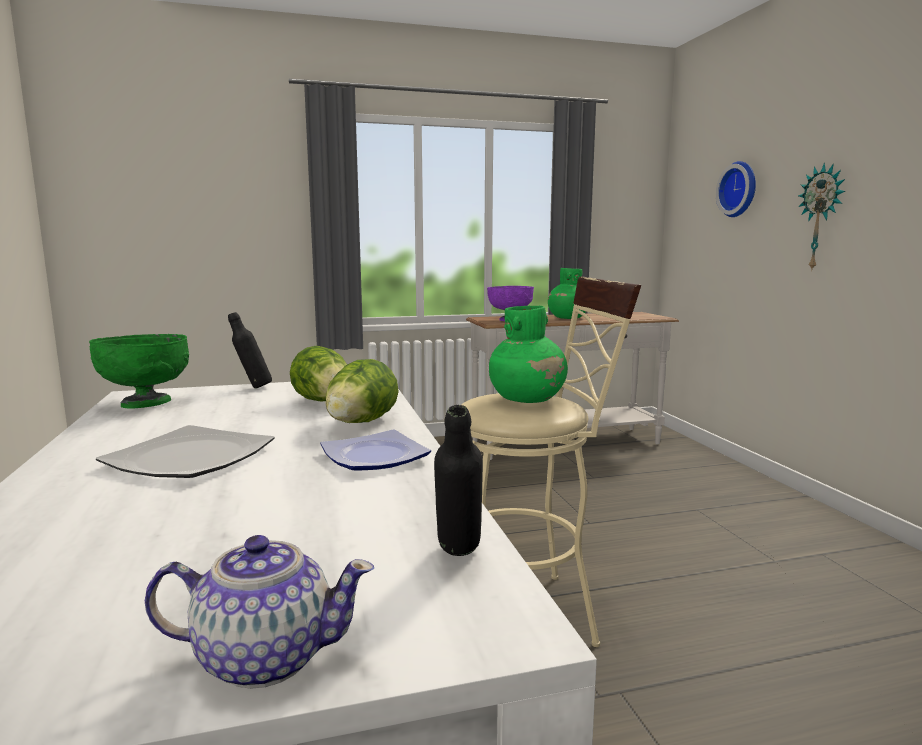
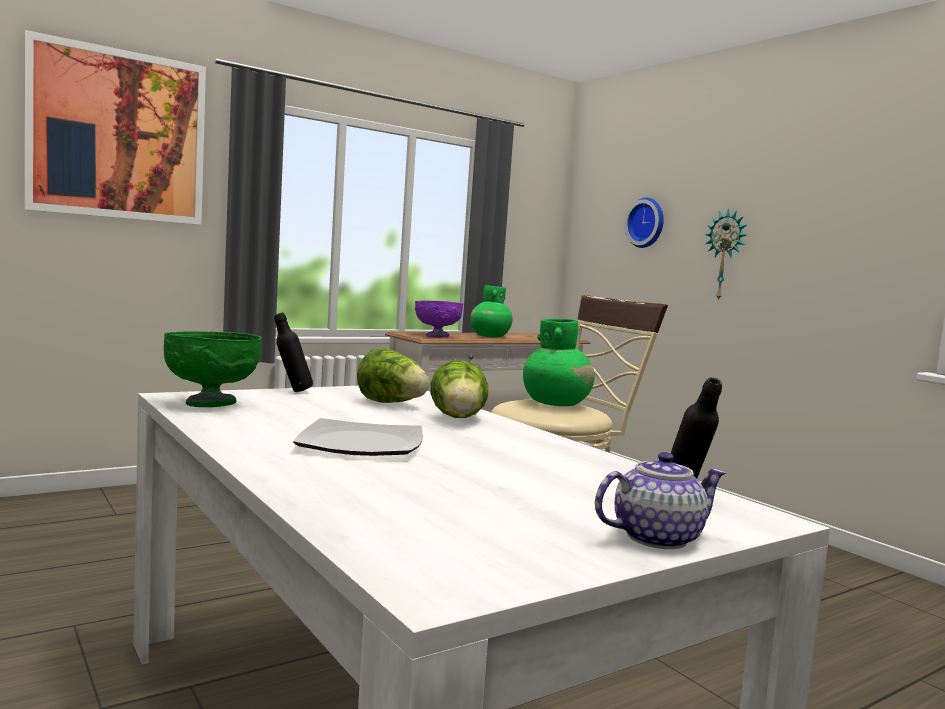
camera: 20 degrees left, 5 degrees down
plate [320,429,431,471] -> none
none -> picture [24,30,206,225]

